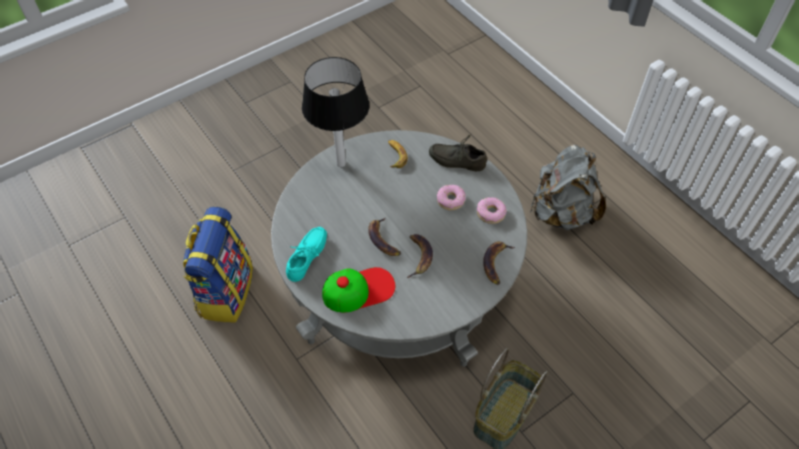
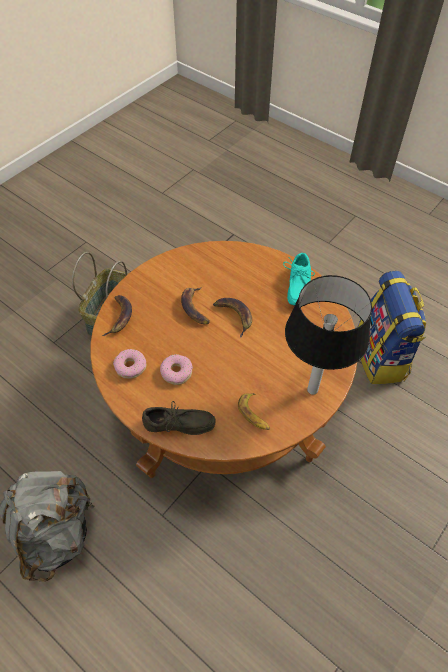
camera: 165 degrees right, 0 degrees up
grey coffee table [271,130,527,367] -> brown coffee table [90,241,357,478]
cap [322,267,395,313] -> none

